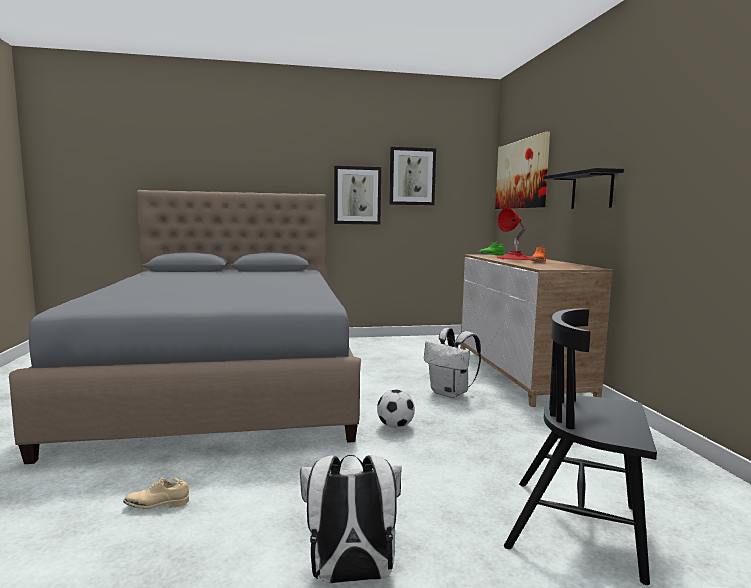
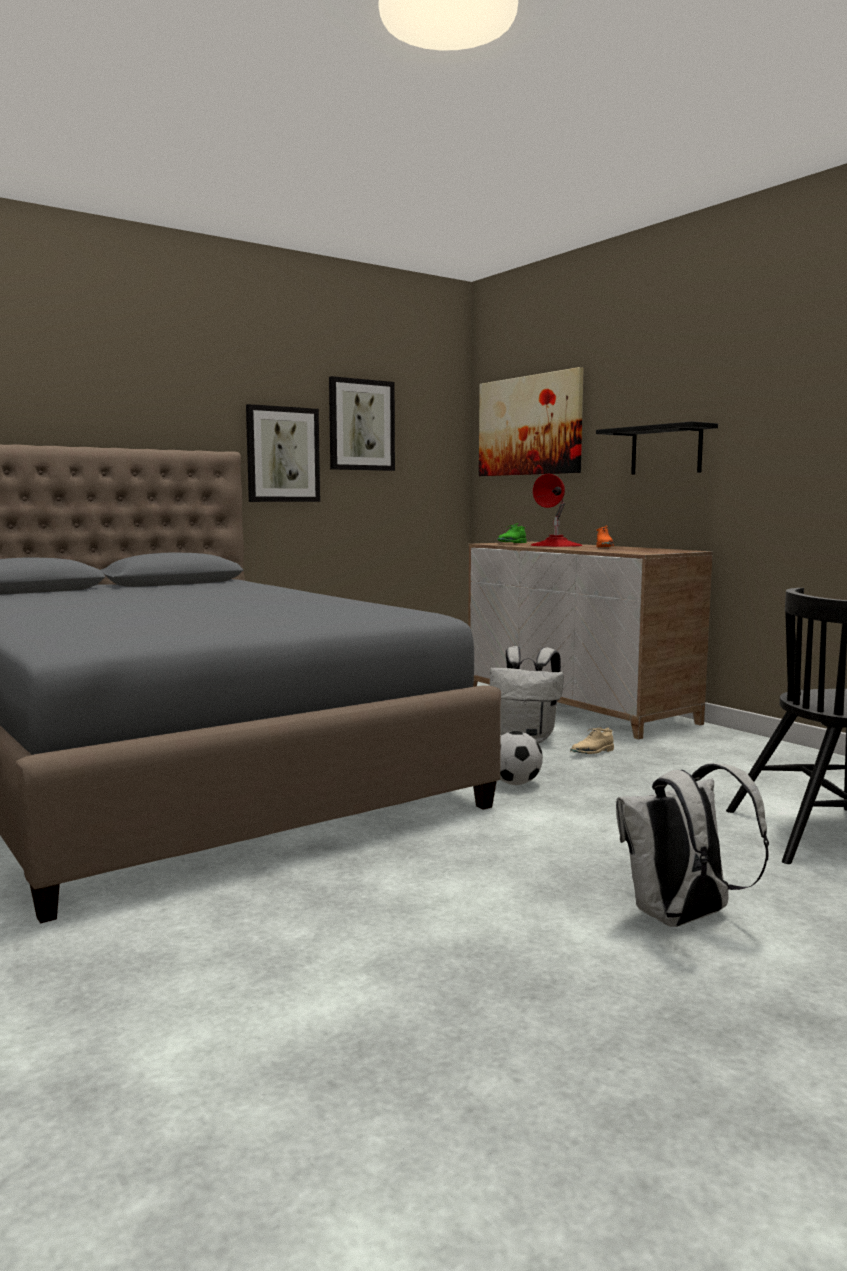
camera: 25 degrees left, 0 degrees up
beige shoe [123,477,189,509] -> beige shoe moved to [570,727,614,754]

